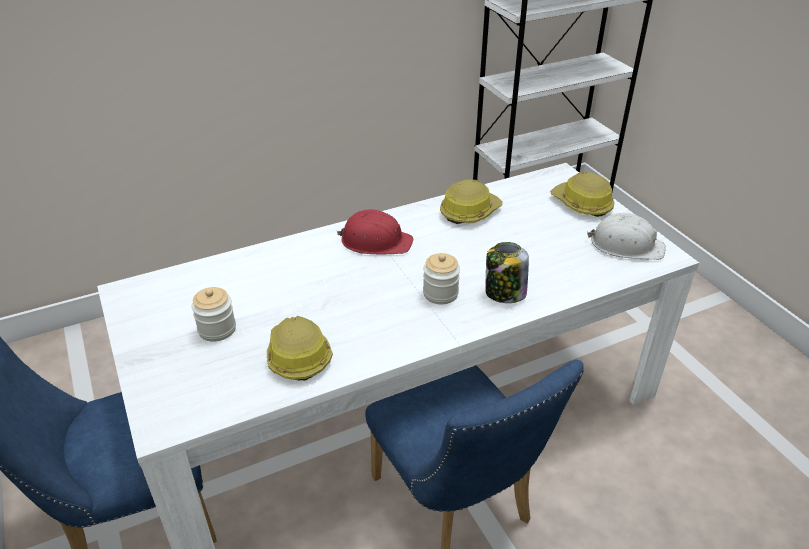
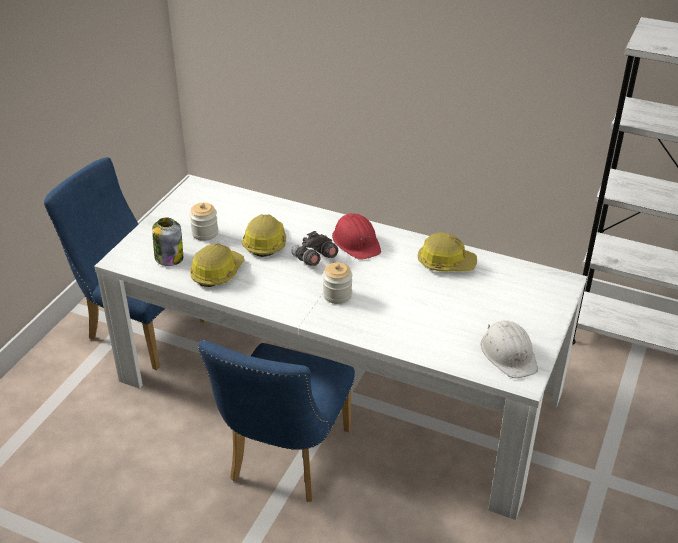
camera: 50 degrees right, 0 degrees up
jar [485,242,529,303] -> jar moved to [152,218,183,266]
hard hat [550,172,615,217] -> hard hat moved to [242,214,286,257]
none -> grey binoculars [291,231,338,266]

